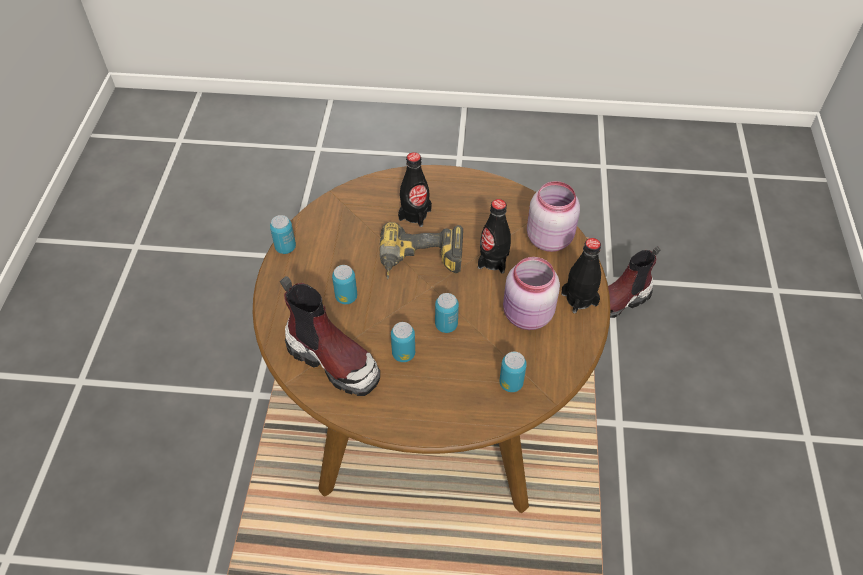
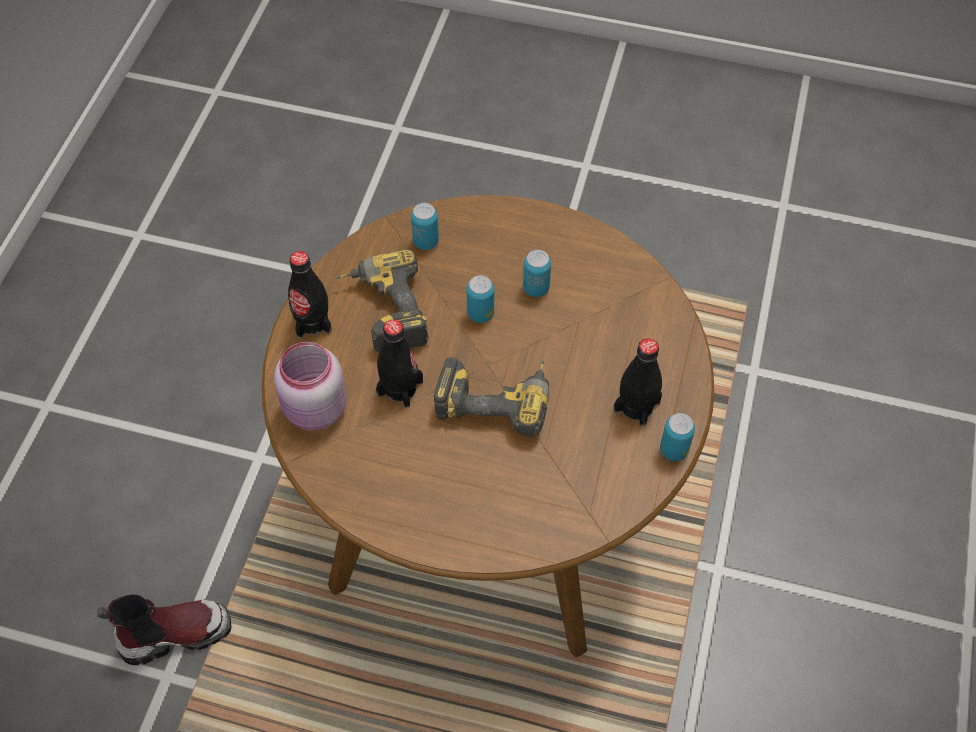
camera: 170 degrees left, 5 degrees up
boot [280,276,380,396] -> none
can [332,265,357,304] -> none
black bottle [398,152,432,227] -> black bottle moved to [613,338,662,427]
pink jar [503,257,560,330] -> power drill [335,249,429,352]

